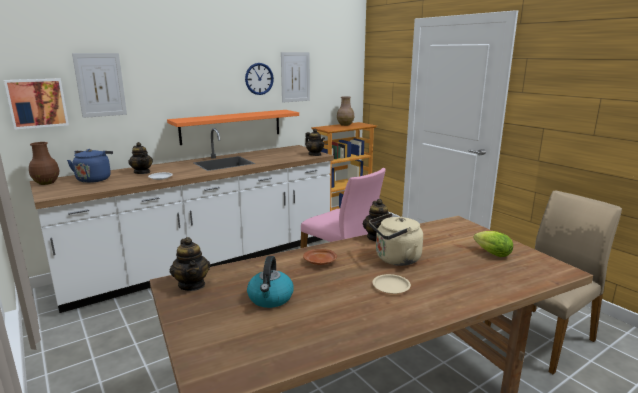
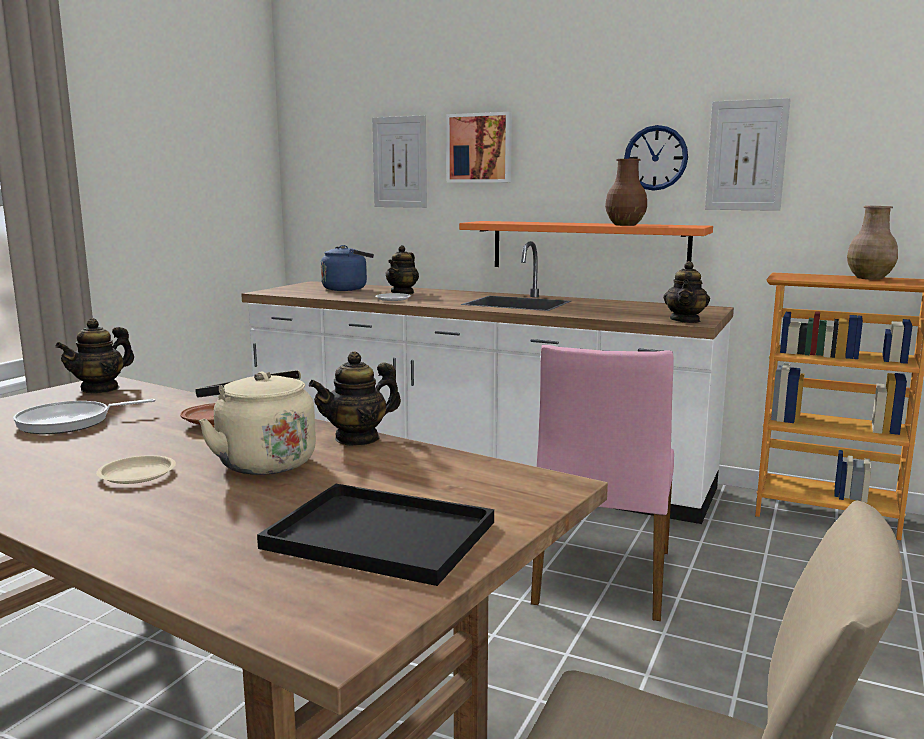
camera: 60 degrees right, 5 degrees down
picture [4,78,69,130] -> picture moved to [446,112,512,183]
brown vase [29,142,59,185] -> brown vase moved to [605,159,647,226]
kettle [247,256,294,308] -> frying pan [13,399,156,434]
lettuce [474,231,513,257] -> black tray [257,484,494,586]

